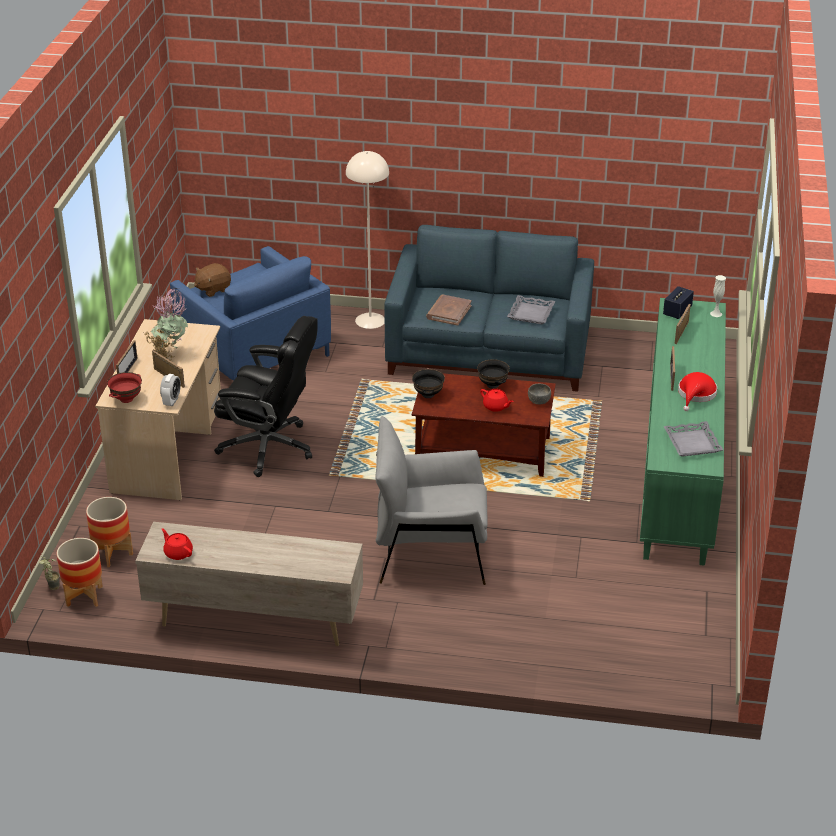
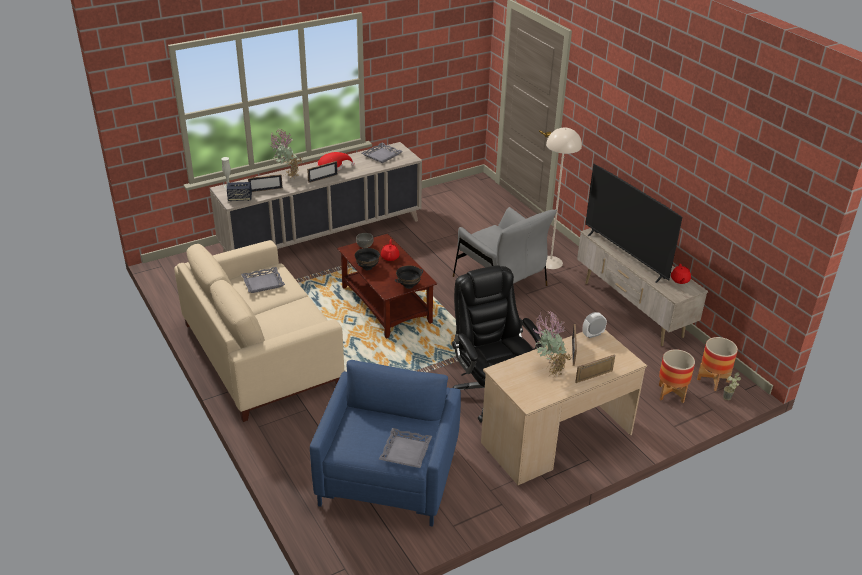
camera: 130 degrees left, 0 degrees up
red bowl [107,372,142,403] -> none
brown plush toy [194,263,231,297] -> grey tray [379,428,432,468]
beige floor lamp [346,151,389,329] -> beige floor lamp moved to [546,128,582,269]
blue sofa [384,225,594,392] -> beige sofa [174,240,344,422]
brown book [426,295,472,326] -> none
green cabinet [640,298,726,566] -> beige cabinet [210,142,422,253]
none -> potted plant [270,129,302,179]
none -> television [585,164,682,283]

